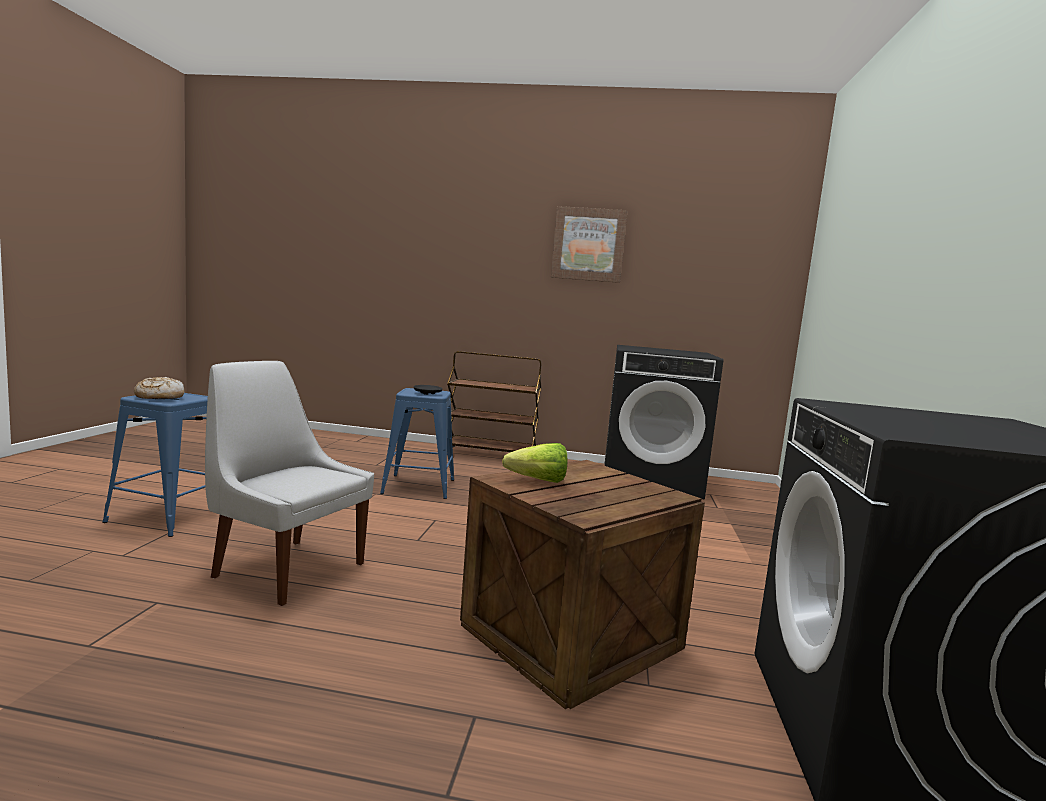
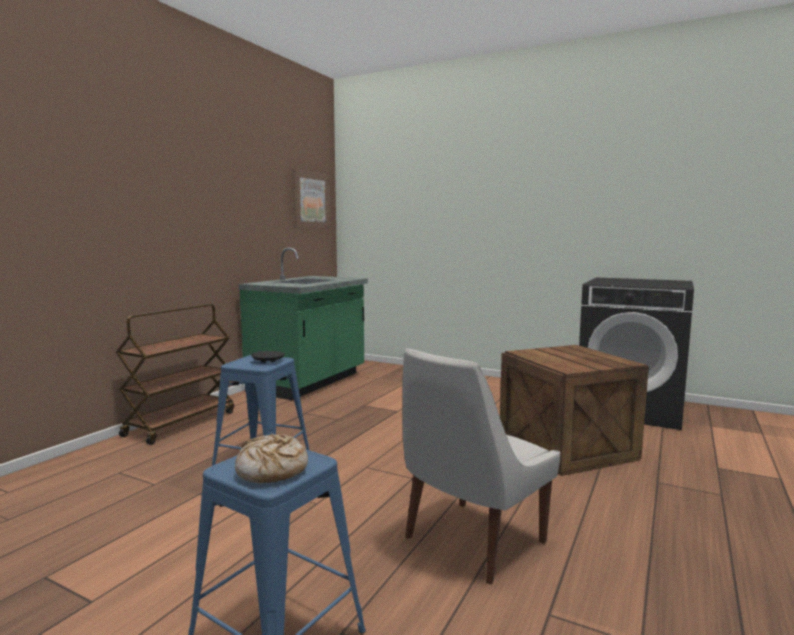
camera: 70 degrees left, 0 degrees up
lettuce [502,443,568,483] -> none
picture [551,206,628,283] -> picture moved to [292,169,330,229]
black washing machine [604,345,723,500] -> green counter [238,248,368,400]

